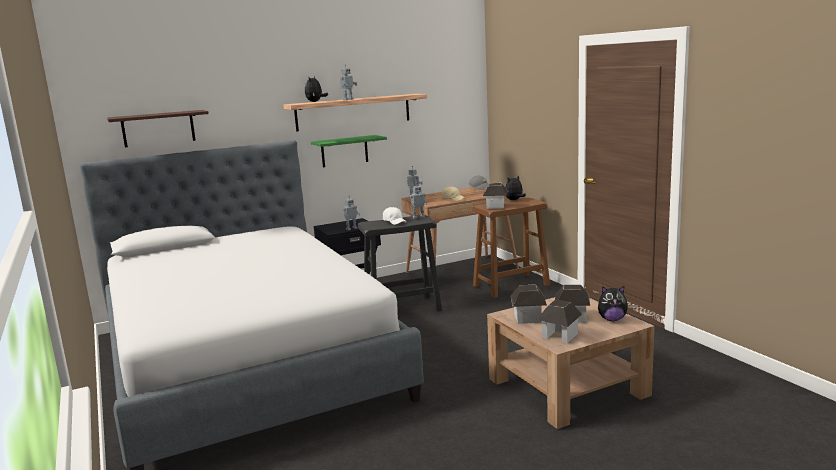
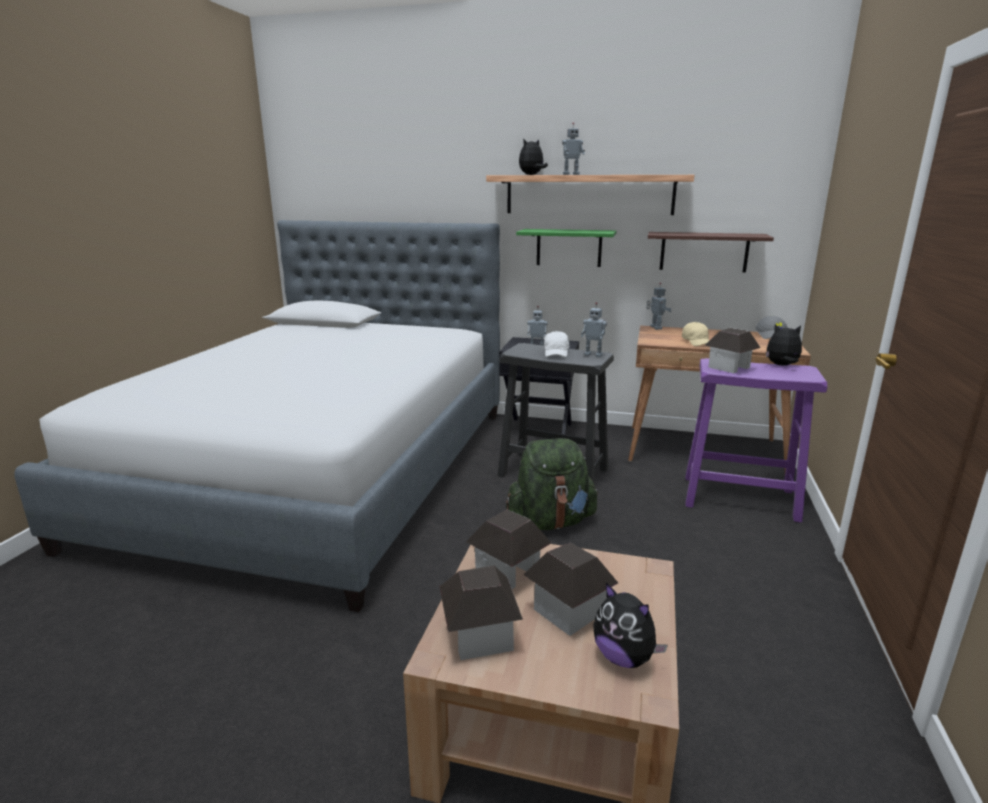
camera: 40 degrees right, 5 degrees up
shelf [107,110,209,147] -> shelf moved to [648,232,774,273]
brown stool [472,198,550,298] -> purple stool [685,358,827,522]
none -> green backpack [506,438,598,530]

